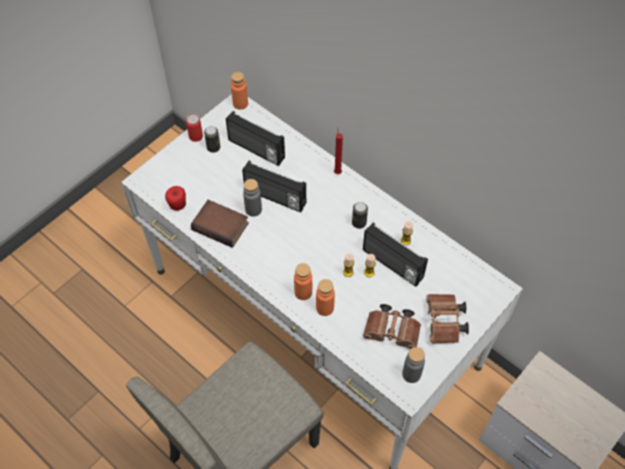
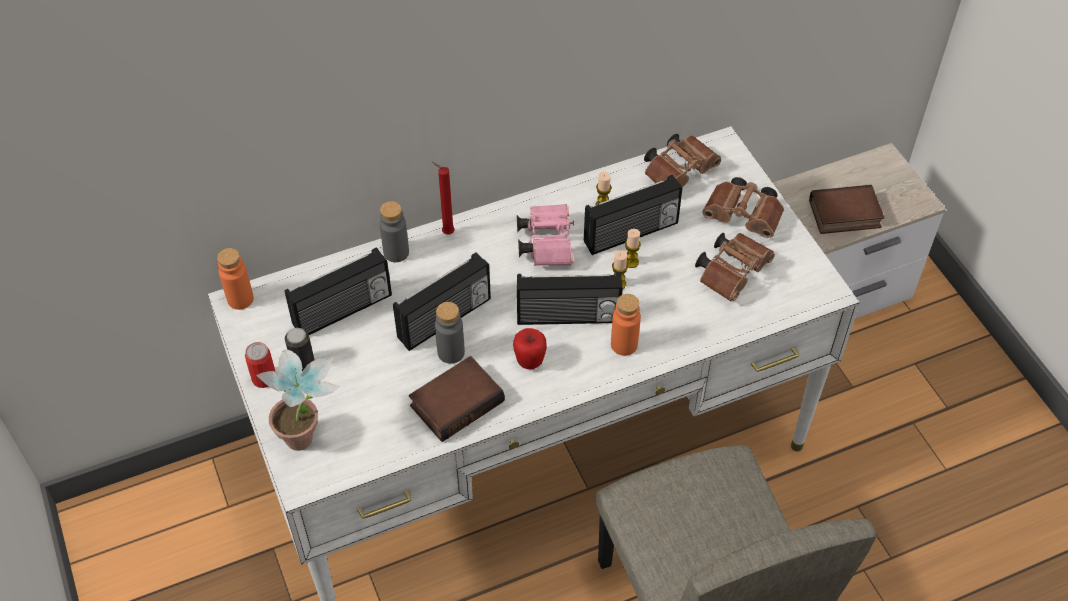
camera: 65 degrees left, 5 degrees down
apple [165,186,186,211] -> apple moved to [513,328,547,369]
orange bottle [316,279,335,316] -> none
can [352,202,368,229] -> pink binoculars [517,204,574,266]
grey bottle [402,347,425,383] -> grey bottle moved to [379,201,409,262]
none -> potted plant [256,349,340,451]
none -> radio [517,272,623,325]
none -> brown binoculars [644,134,721,187]
none -> book [809,185,884,234]

